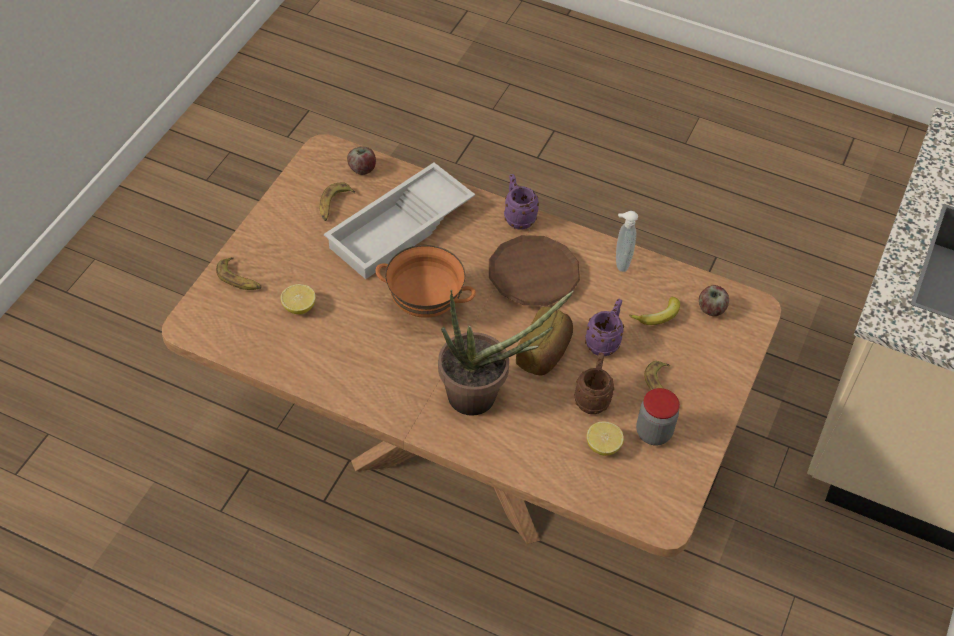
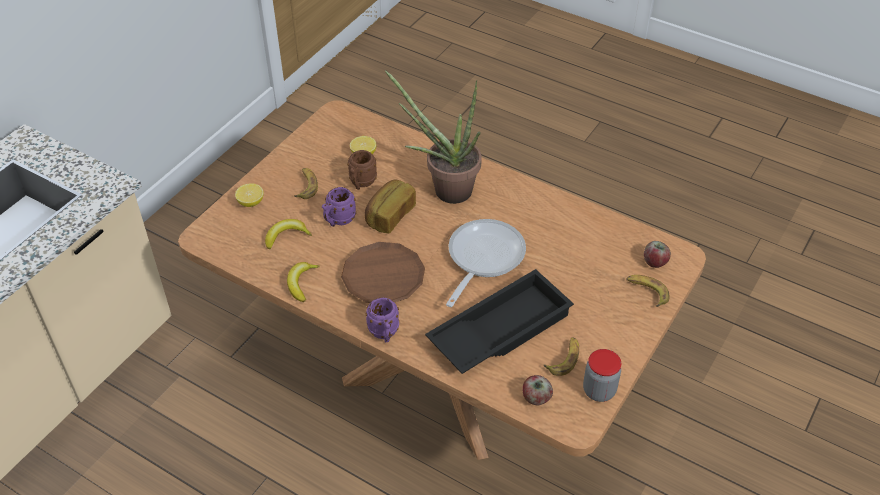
camera: 170 degrees left, 5 degrees down
lemon [281,284,316,314] -> lemon moved to [235,184,264,207]
white tray [324,163,475,279] -> black tray [425,269,574,374]
orange bowl [375,245,476,318] -> frying pan [446,219,526,307]
soap dispenser [616,211,638,272] -> banana [287,262,320,302]
jar [636,388,680,445] -> jar moved to [583,349,621,402]
apple [699,285,729,316] -> apple moved to [644,241,671,268]

